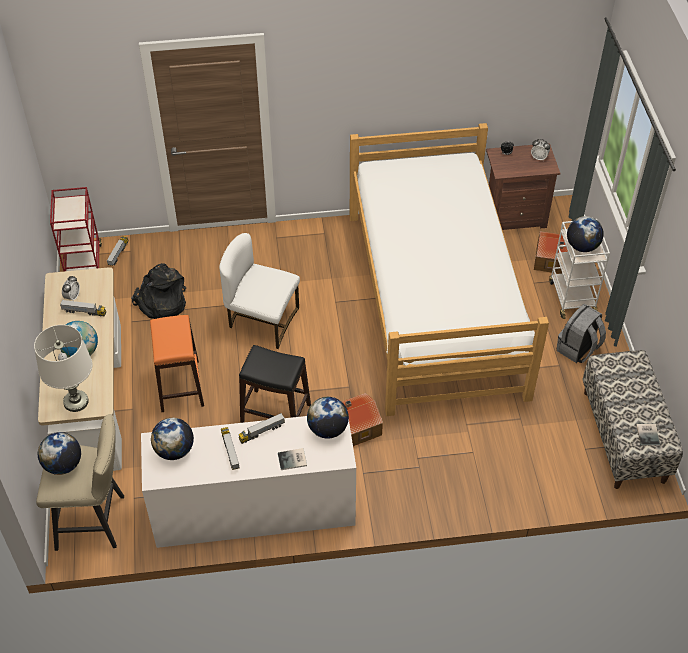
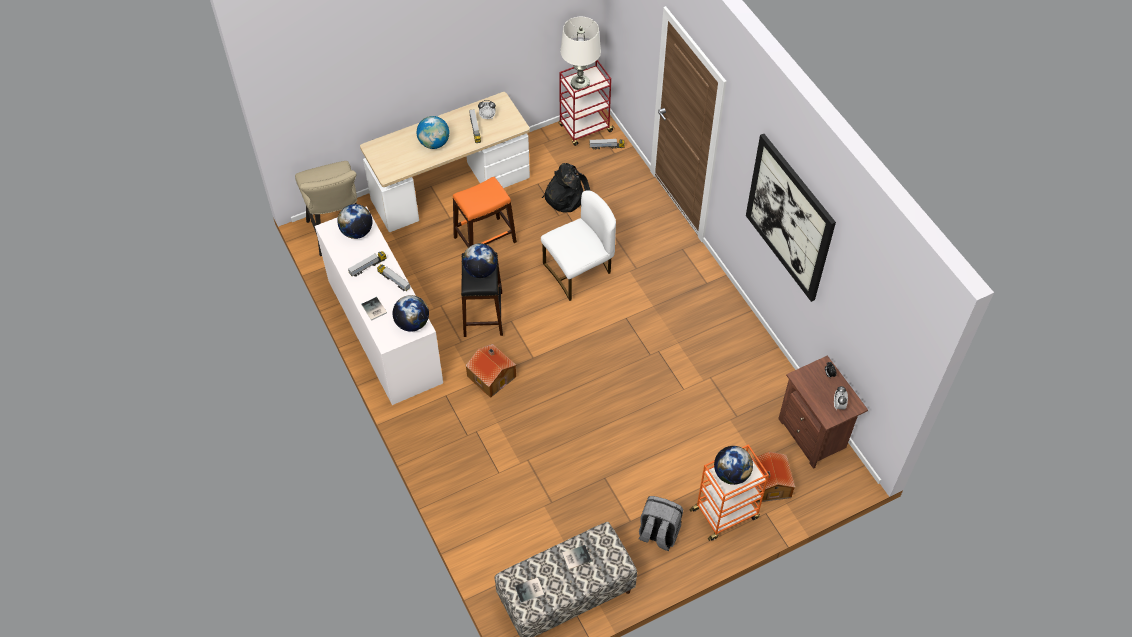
camera: 70 degrees right, 5 degrees up
white table lamp [34,325,92,412] -> white table lamp moved to [560,17,601,90]
globe [38,432,81,475] -> globe moved to [462,243,497,278]
white chair [219,233,300,349] -> white chair turned 60 degrees clockwise [541,190,616,301]
bed [350,123,549,416] -> none
white cart [549,219,610,319] -> orange cart [690,444,769,541]
none -> book [562,545,592,570]
none -> picture [746,134,836,302]

